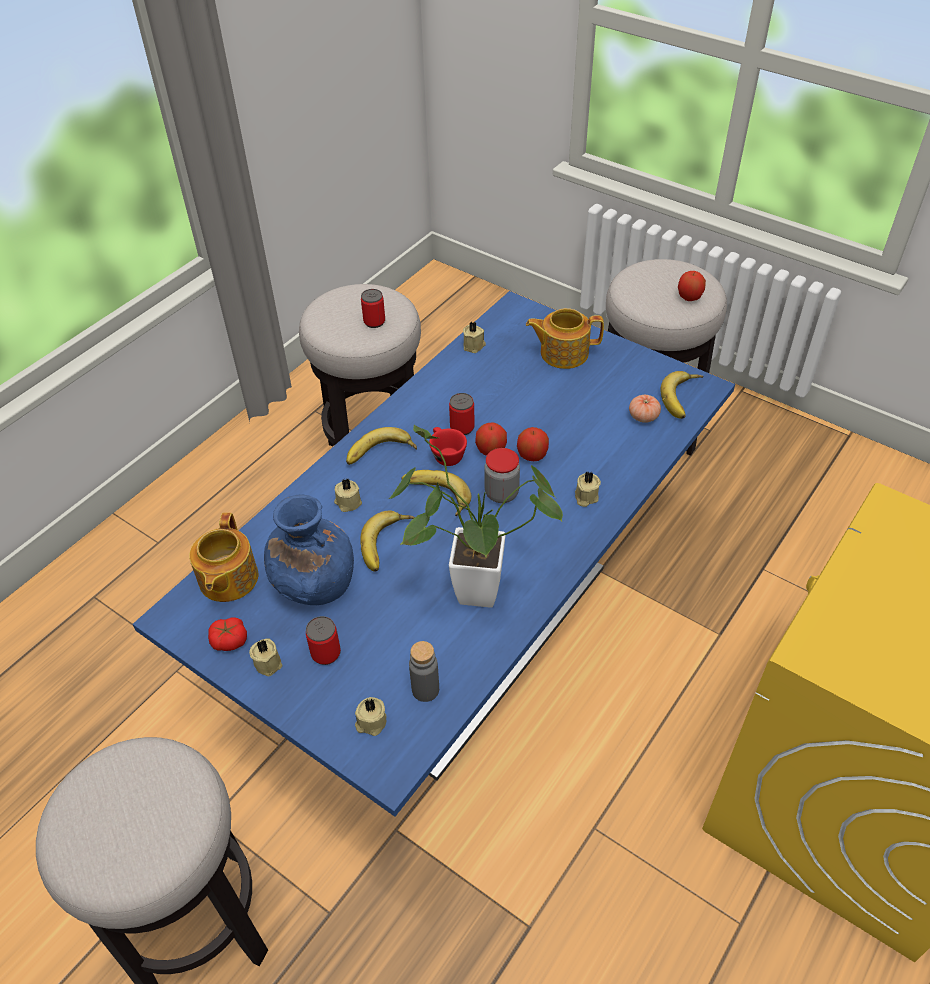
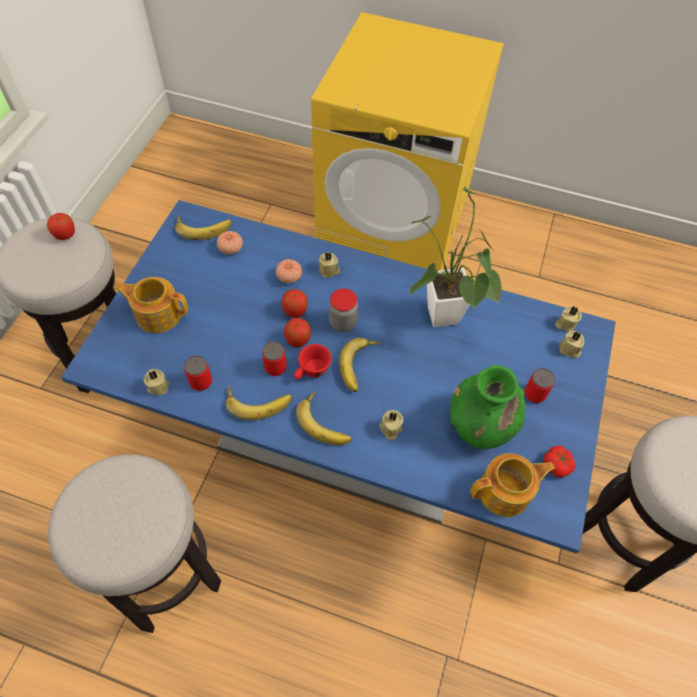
camera: 110 degrees left, 10 degrees up
beige candle [249,638,282,676] -> beige candle moved to [555,306,582,332]
blue vase [264,495,354,605] -> green vase [450,365,525,449]
banana [360,511,415,572] -> banana moved to [226,385,292,420]
can [361,289,385,328] -> can moved to [184,356,212,391]
grey bottle [409,641,439,702] -> none
teapot [526,308,604,369] -> teapot turned 120 degrees clockwise [114,277,188,333]
none -> tomato [276,259,302,284]

